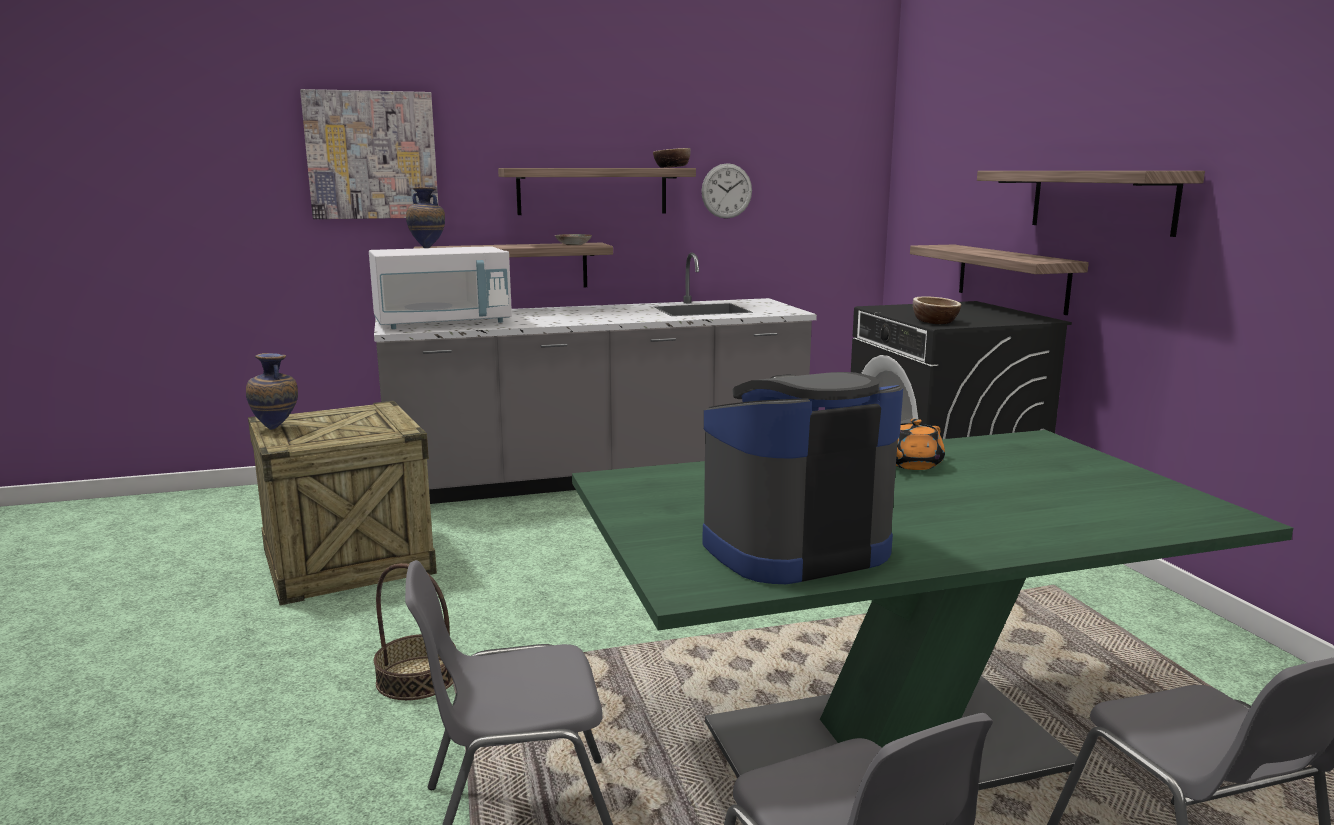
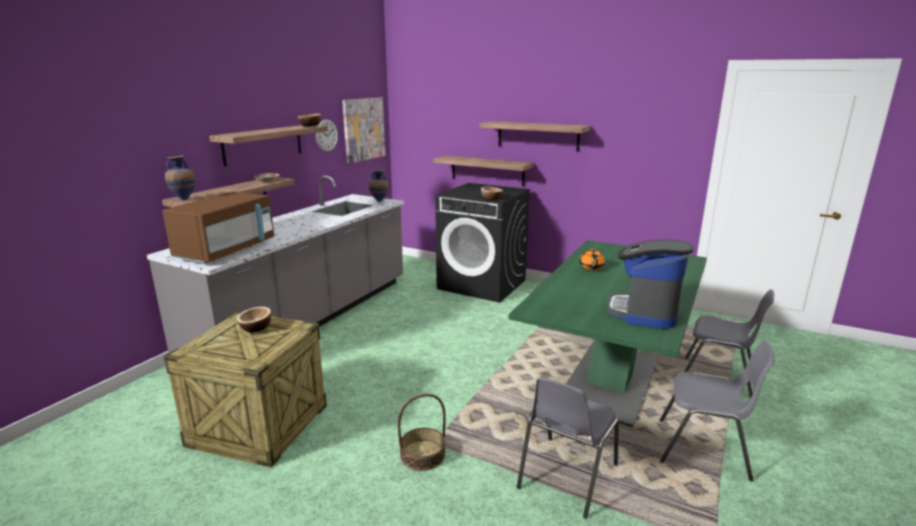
camera: 45 degrees left, 5 degrees up
vase [246,353,298,430] -> vase moved to [369,170,389,202]
picture [300,89,438,219] -> picture moved to [342,98,385,164]
white microwave [369,246,512,329] -> brown microwave [162,192,274,263]
none -> bowl [237,307,271,332]

